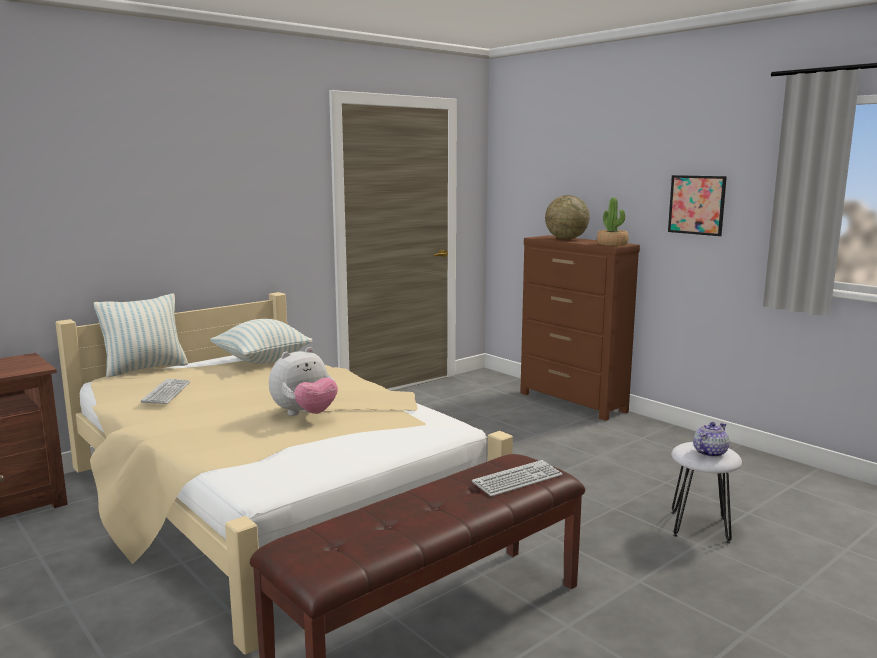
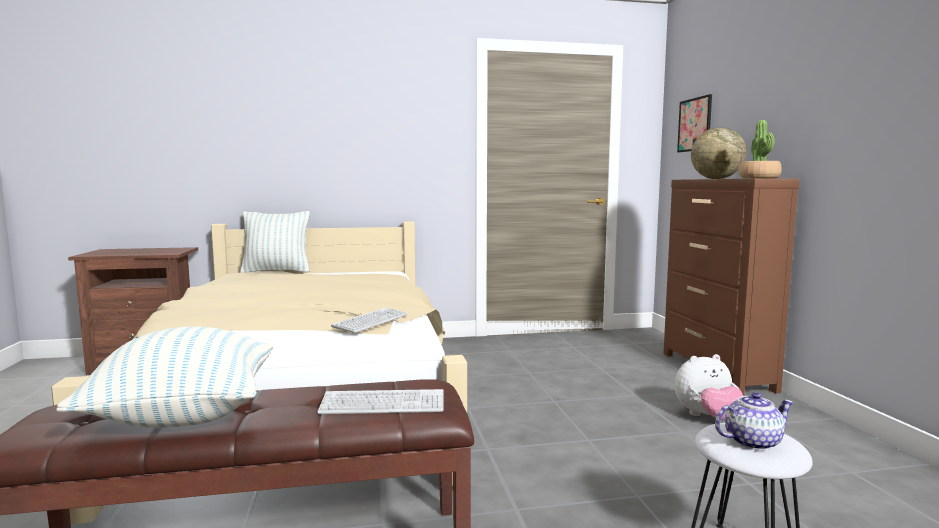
camera: 30 degrees right, 5 degrees down
keyboard [141,379,190,404] -> keyboard moved to [331,308,408,333]
pillow [210,319,313,364] -> pillow moved to [56,327,273,427]
plush toy [269,347,338,416] -> plush toy moved to [675,354,743,420]
picture [668,175,727,236] -> picture moved to [677,94,712,152]

